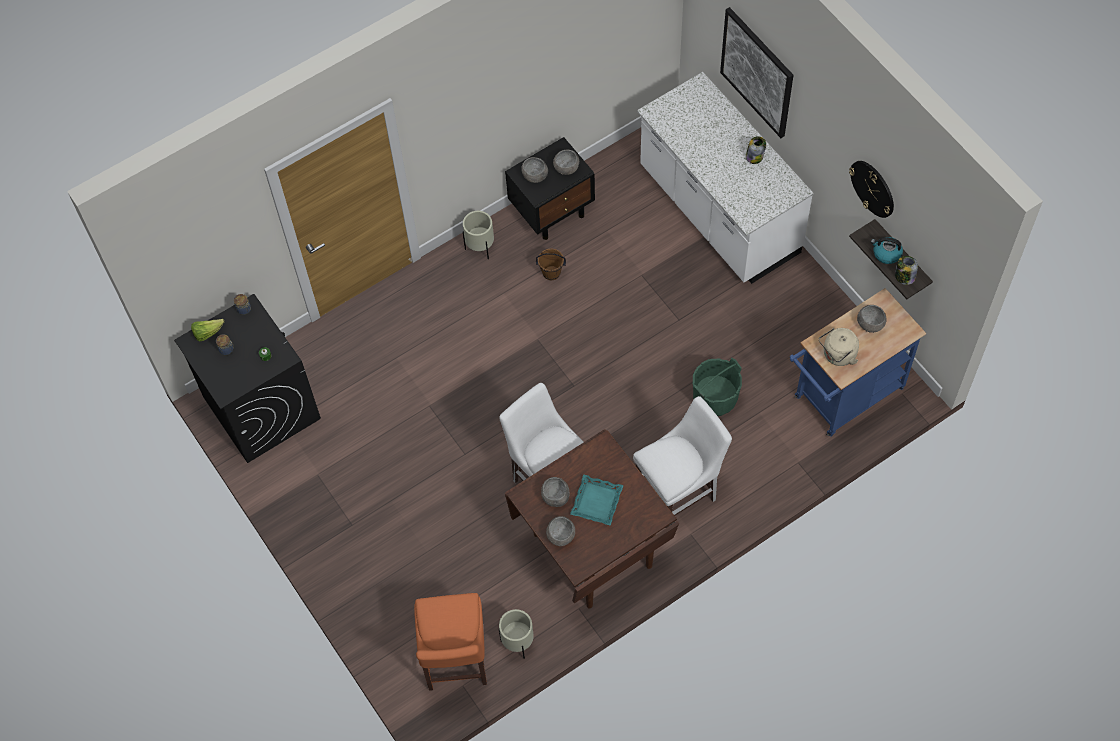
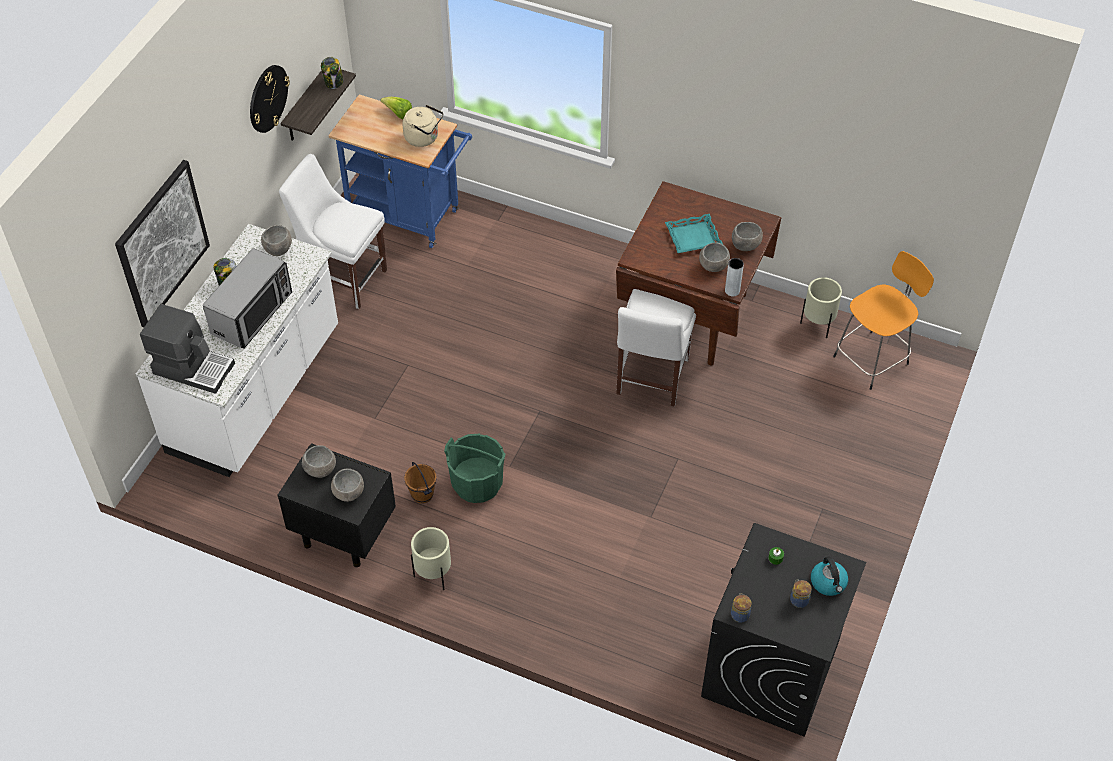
camera: 125 degrees left, 10 degrees down
lettuce [191,319,224,342] -> lettuce moved to [380,97,412,119]
orange chair [414,593,487,691] -> orange stool [833,251,934,390]
white chair [633,396,732,528] -> white chair moved to [279,154,387,309]
green bucket [693,358,742,416] -> green bucket moved to [444,433,506,503]
grey bowl [857,305,887,333] -> grey bowl moved to [261,225,292,256]
kettle [871,237,903,264] -> kettle moved to [811,556,848,596]
none -> coffee machine [140,304,235,394]
none -> microwave [203,248,292,348]
none -> grey vase [725,258,744,296]

